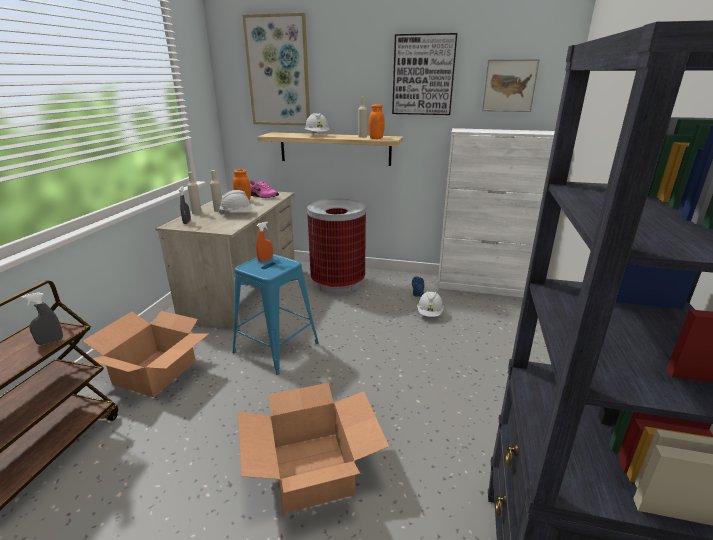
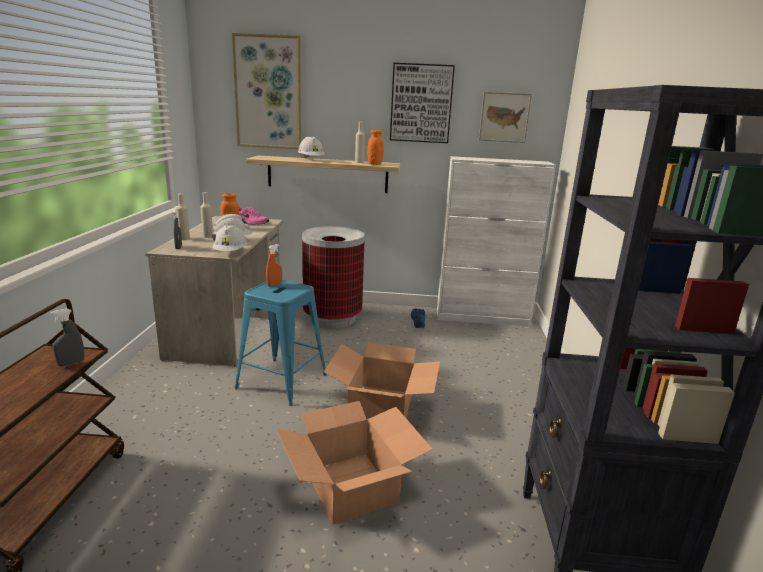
camera: 10 degrees left, 5 degrees down
cardboard box [83,311,209,397] -> cardboard box moved to [324,343,440,419]
white hard hat [417,291,444,317] -> white hard hat moved to [213,225,248,251]

